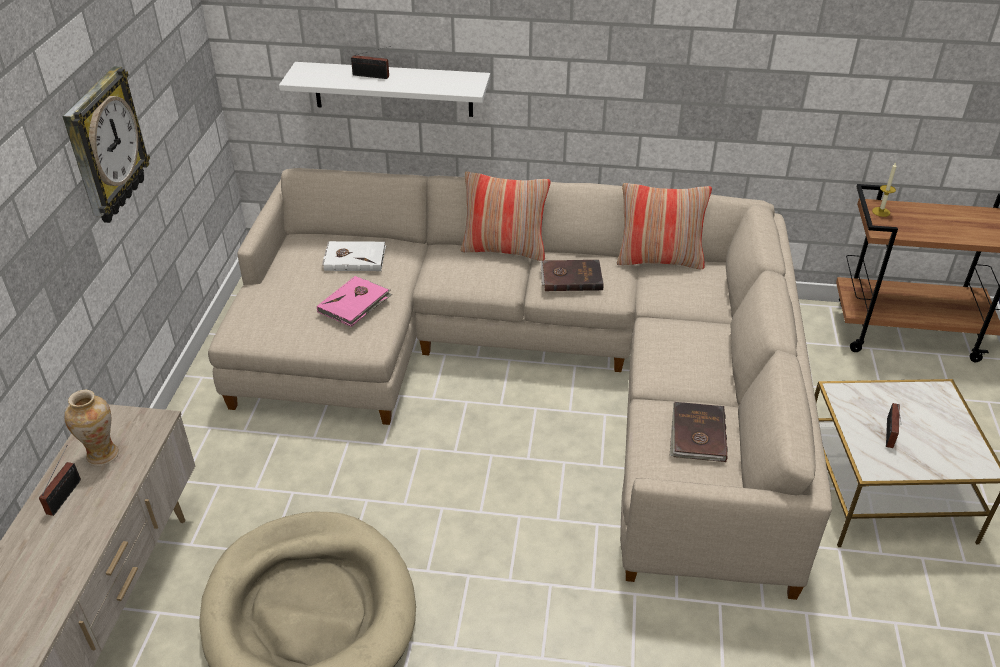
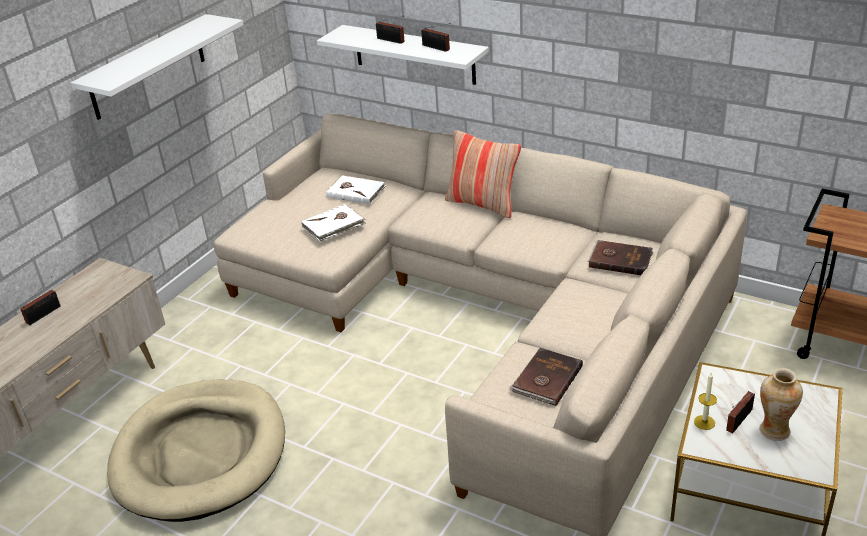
camera: 25 degrees right, 5 degrees down
wall clock [62,66,150,223] -> white shelf [71,14,244,120]
vase [64,390,119,466] -> vase moved to [759,368,803,441]
pink book [317,276,392,327] -> white book [301,204,366,242]
brown book [541,260,604,291] -> brown book moved to [588,240,653,275]
pillow [617,183,712,269] -> none
candle [872,163,897,217] -> candle moved to [694,372,717,430]
none -> radio [421,23,450,52]

